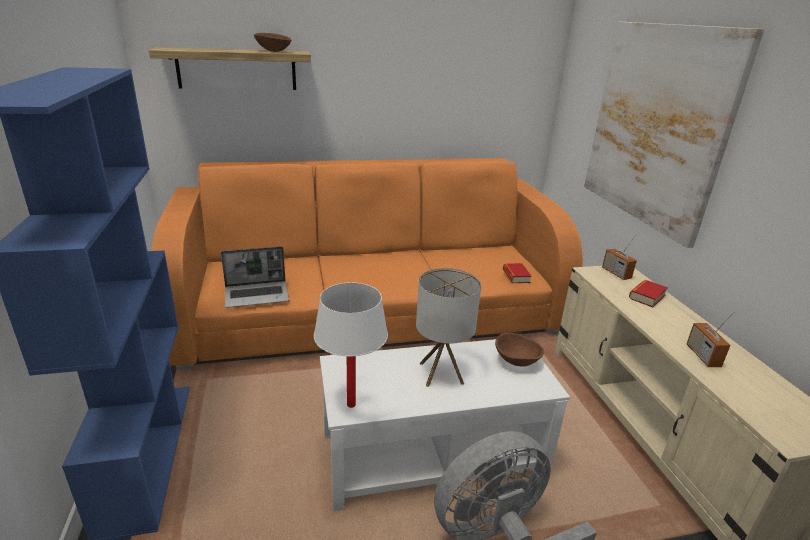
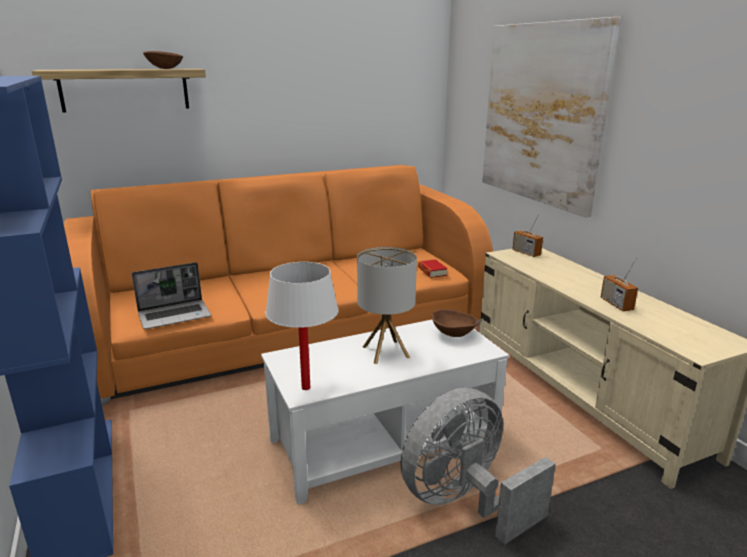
camera: 10 degrees left, 5 degrees down
book [629,280,668,307] -> none

